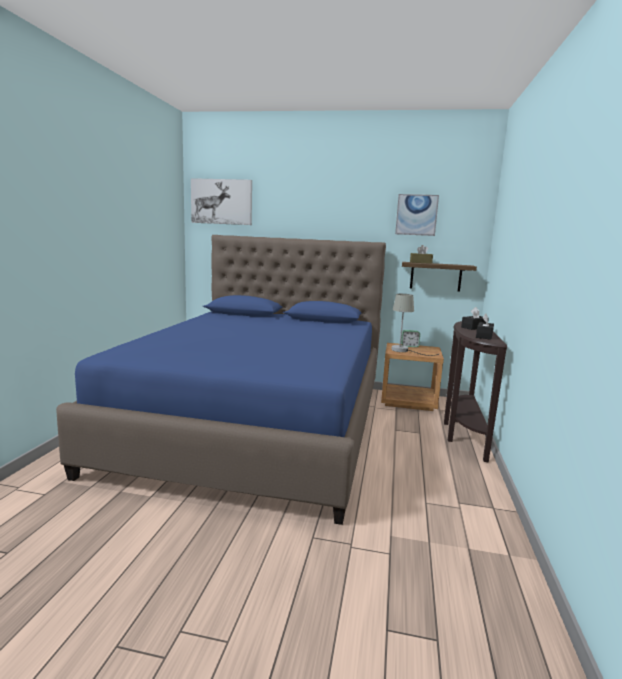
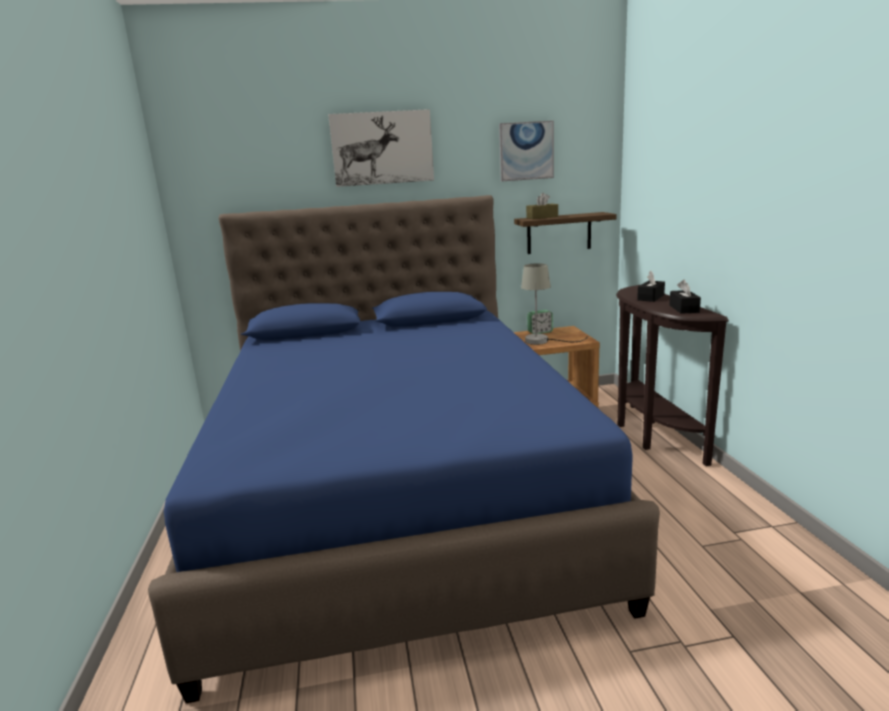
camera: 20 degrees left, 5 degrees up
picture [191,178,252,225] -> picture moved to [328,109,434,187]

